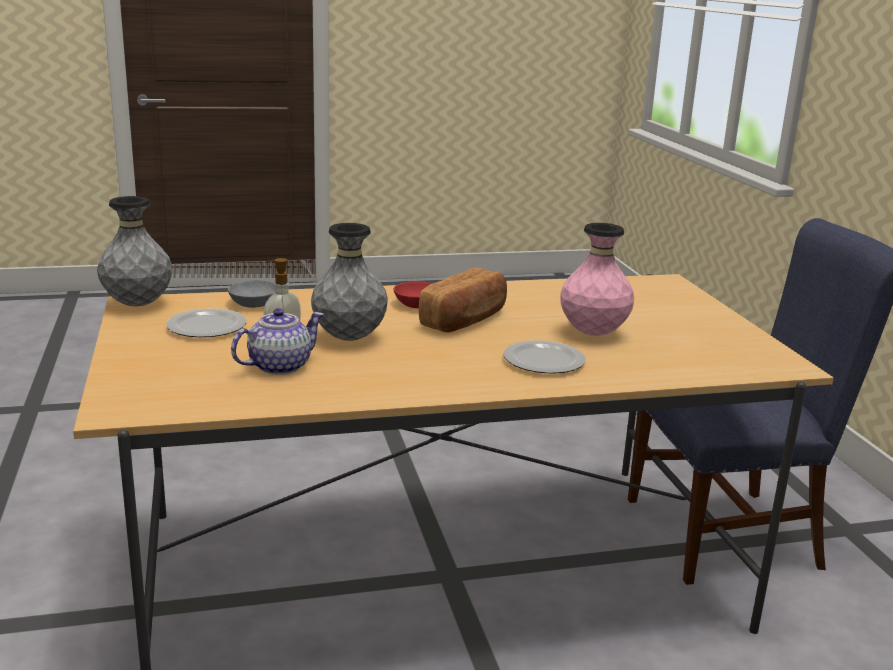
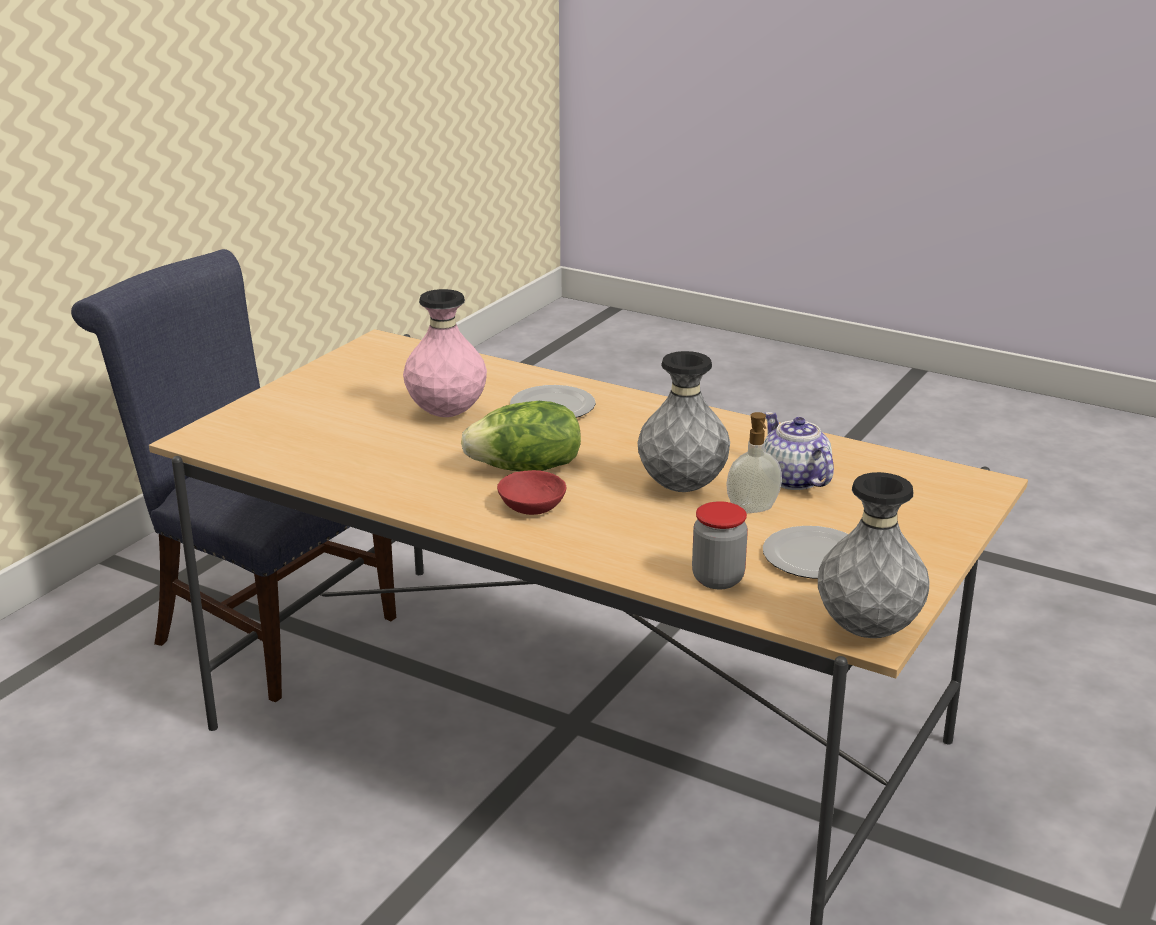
camera: 135 degrees left, 5 degrees up
grey bowl [228,279,275,308] -> jar [692,501,748,589]
teapot [231,308,324,375] -> teapot turned 60 degrees clockwise [764,412,834,490]
bread [419,268,507,333] -> lettuce [461,401,581,471]

